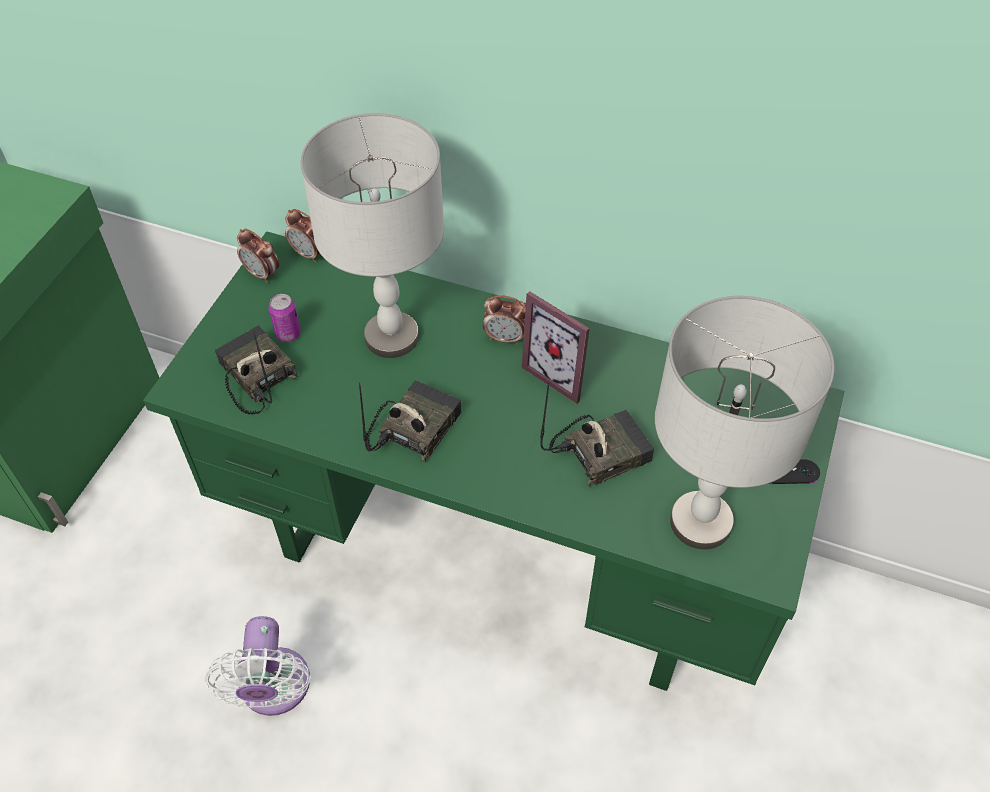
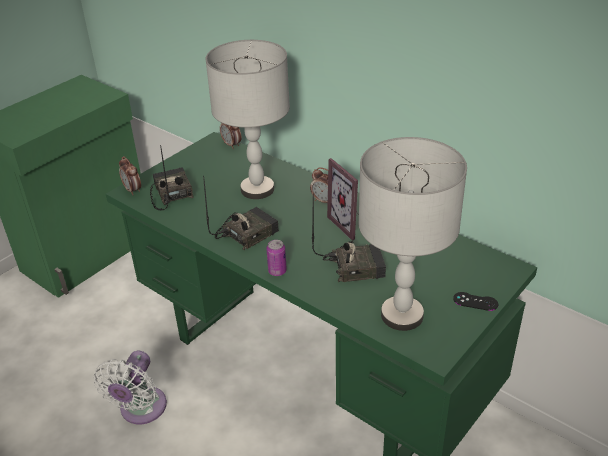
camera: 20 degrees right, 15 degrees down
alarm clock [237,229,279,283] -> alarm clock moved to [119,156,141,195]
can [269,294,301,342] -> can moved to [266,240,287,276]

